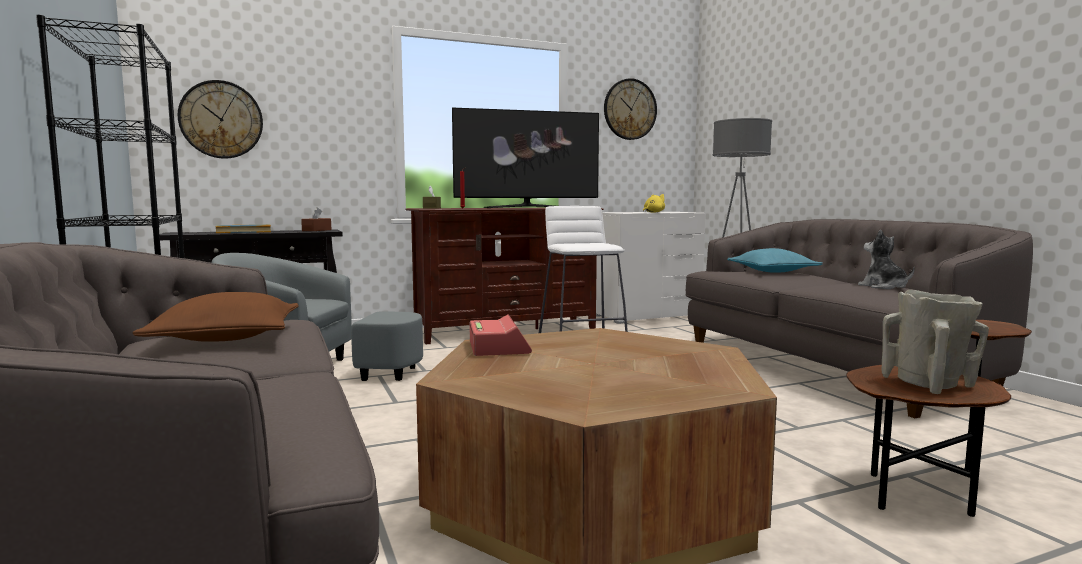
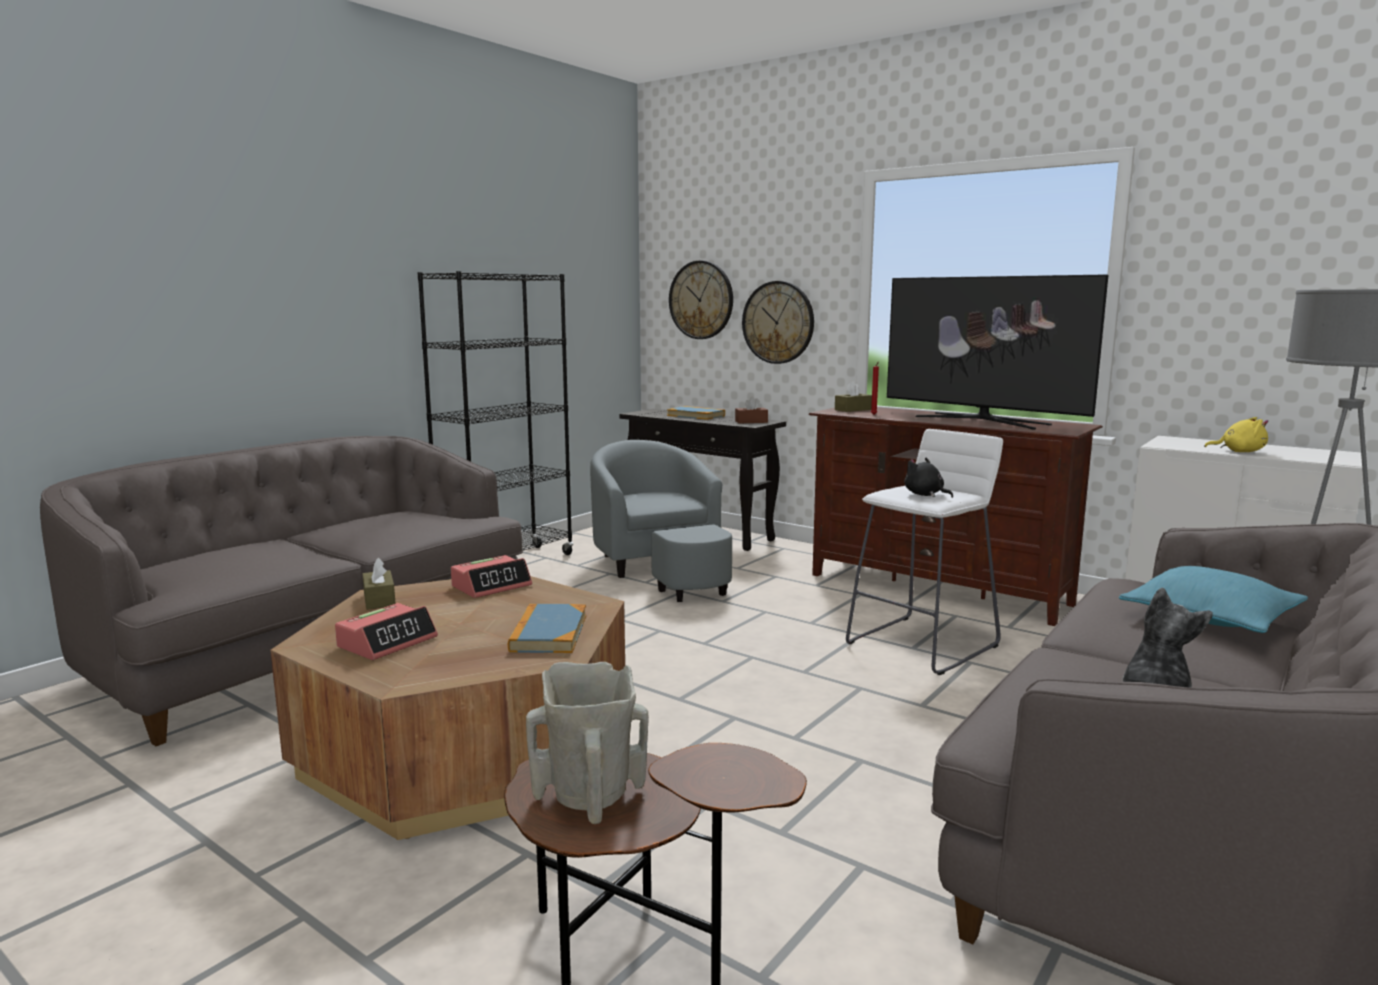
camera: 60 degrees right, 5 degrees up
brown pillow [132,292,299,342] -> none
wall clock [604,78,657,140] -> wall clock moved to [742,281,814,364]
none -> alarm clock [335,603,438,660]
none -> brown tissue box [363,558,395,610]
none -> book [508,604,586,653]
none -> black plush toy [904,458,953,498]

